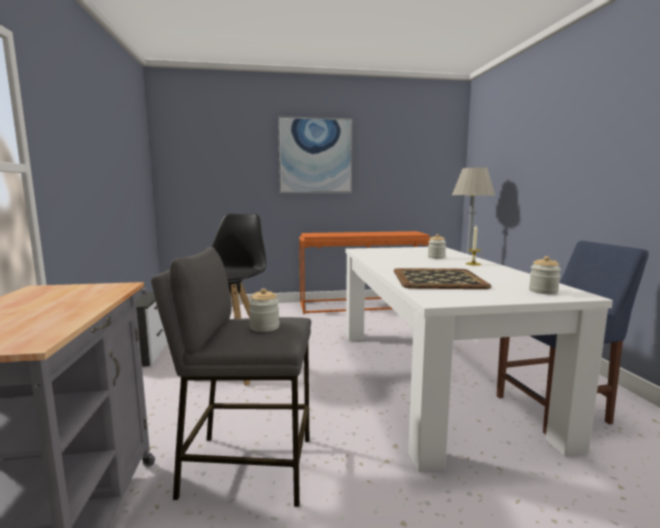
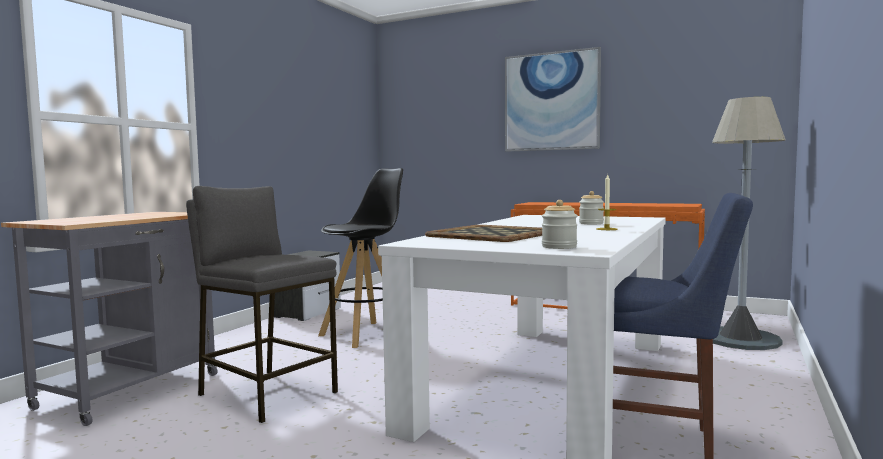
camera: 35 degrees right, 5 degrees down
jar [249,288,280,332] -> none

